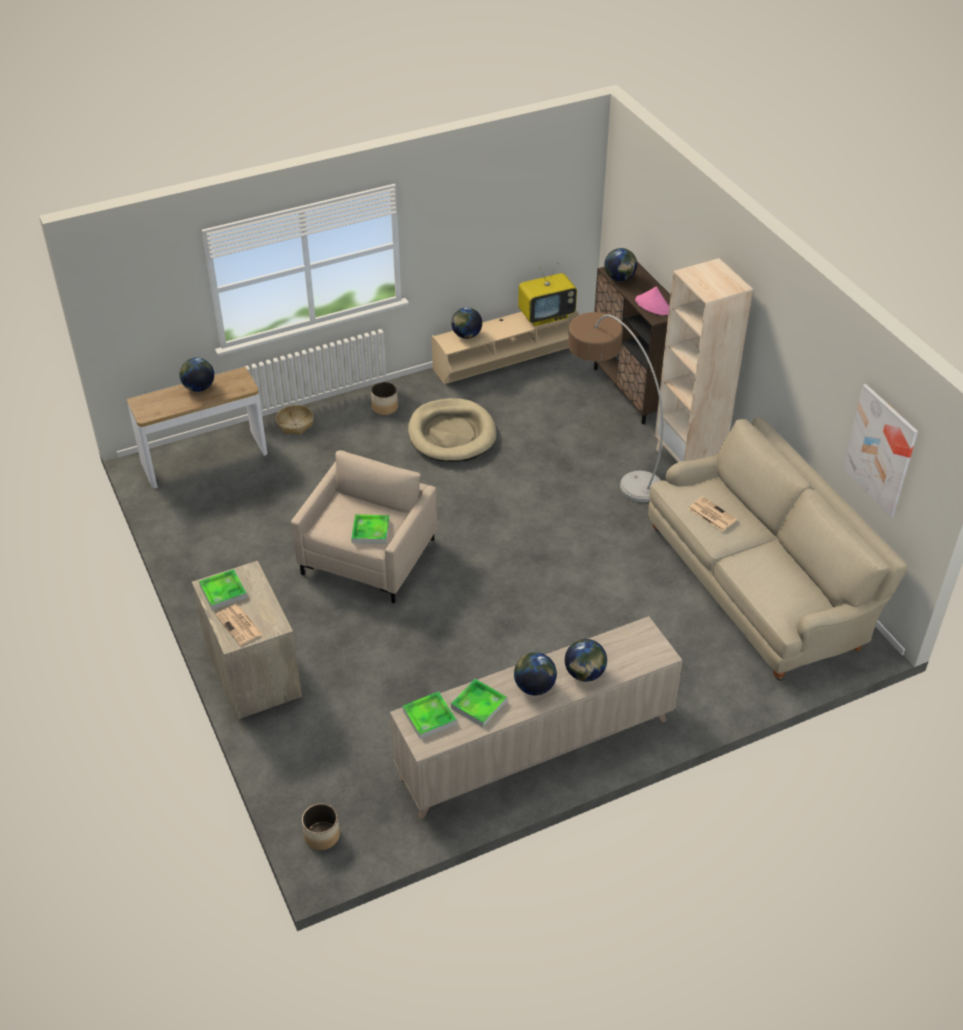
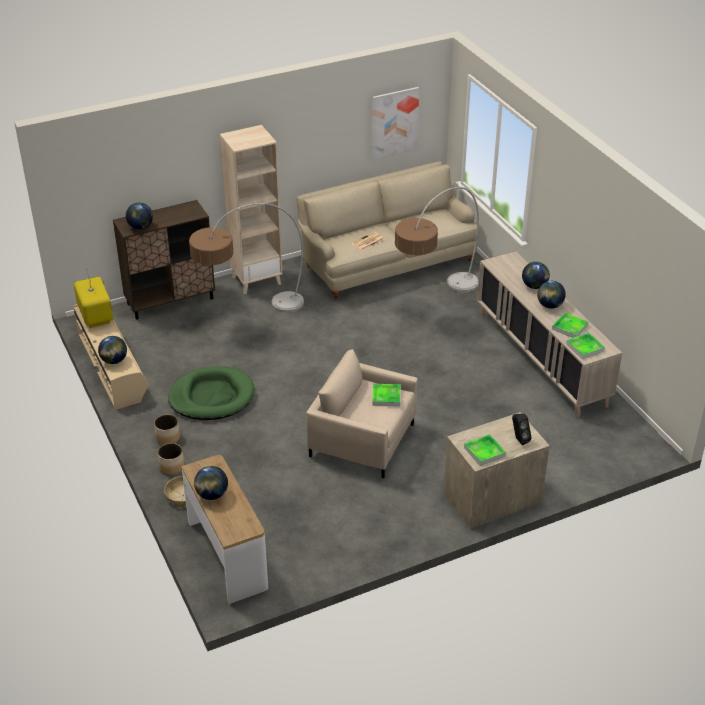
camera: 90 degrees left, 5 degrees down
newspaper [215,605,263,646] -> black speaker [512,414,532,445]
planter [302,803,340,850] -> planter moved to [158,443,184,475]
beige dog bed [408,398,496,462] -> green dog bed [168,366,254,420]
pink hat [635,286,669,315] -> none
none -> floor lamp [395,187,479,293]

